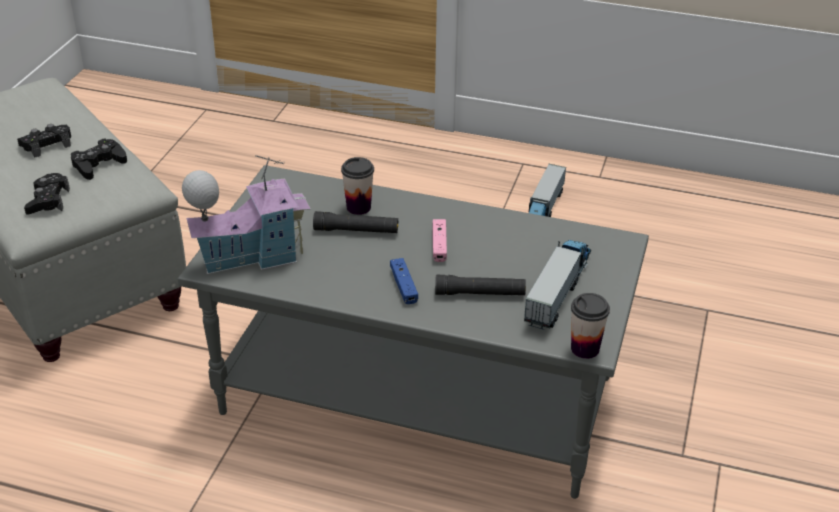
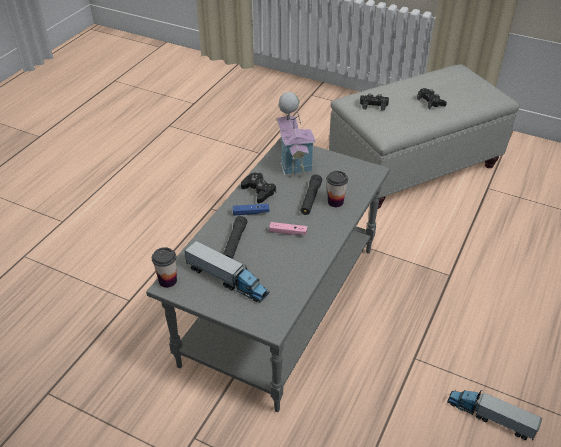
camera: 100 degrees right, 5 degrees up
black game controller [71,138,127,180] -> black game controller moved to [241,173,276,203]

